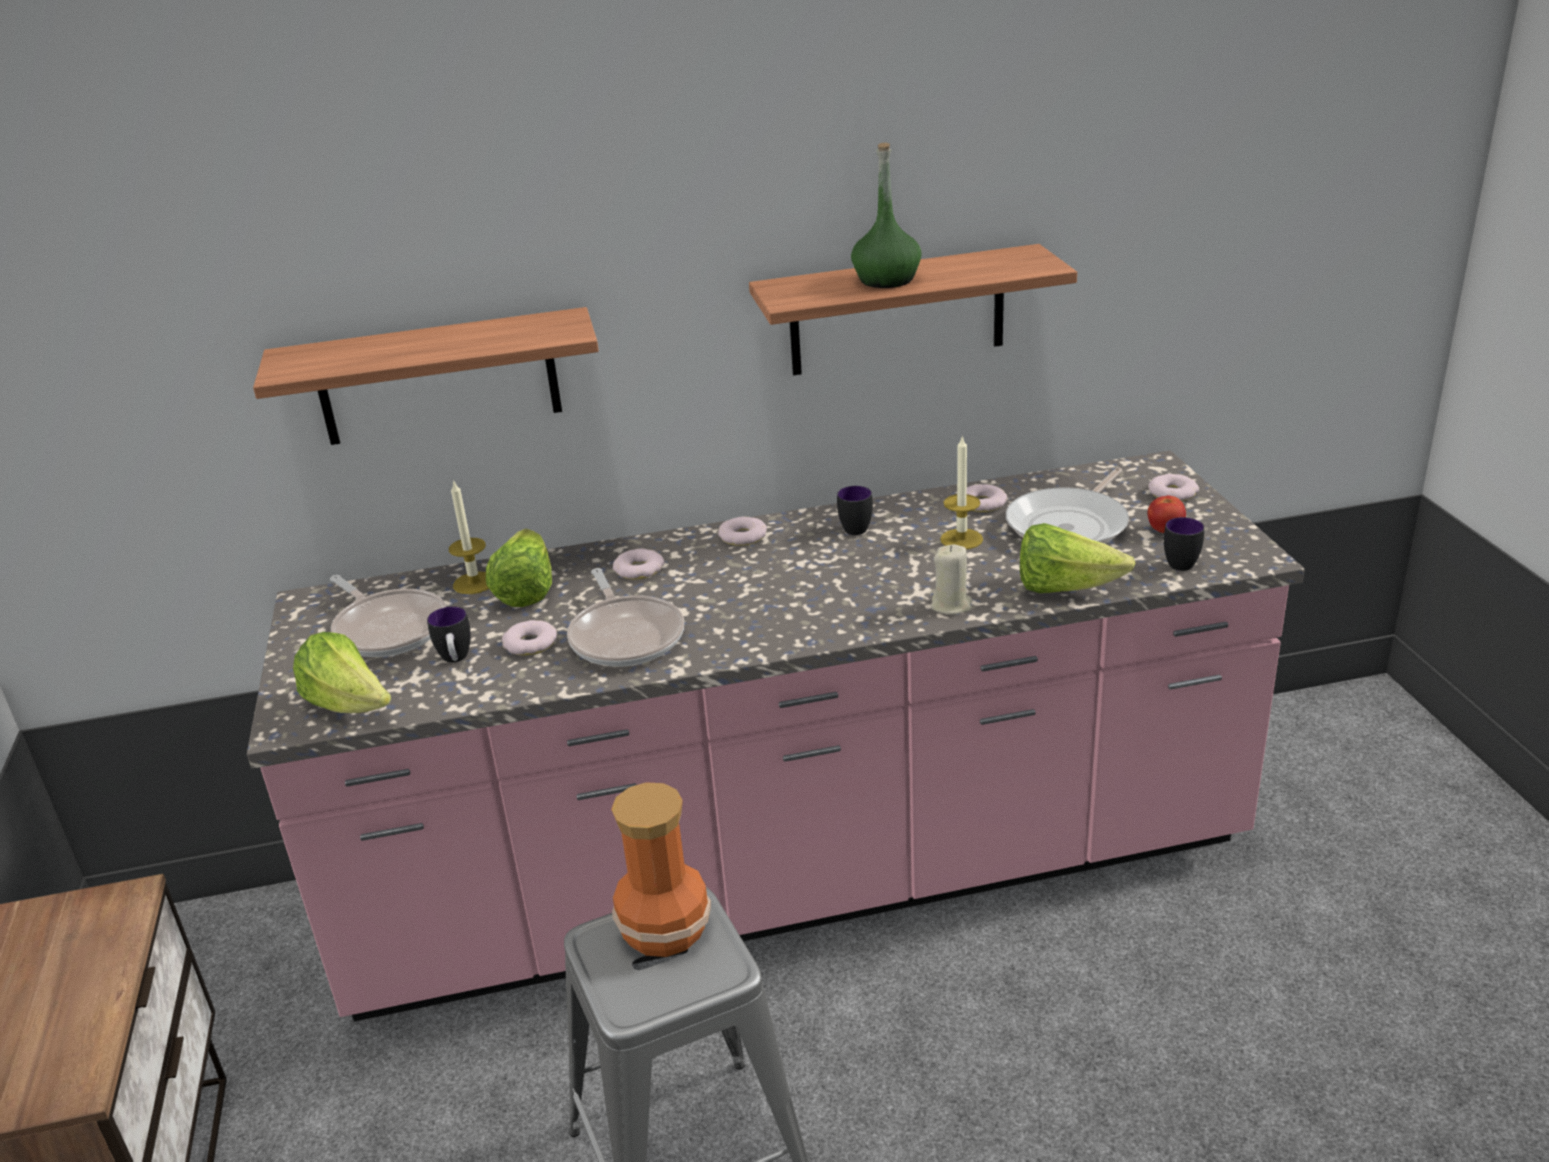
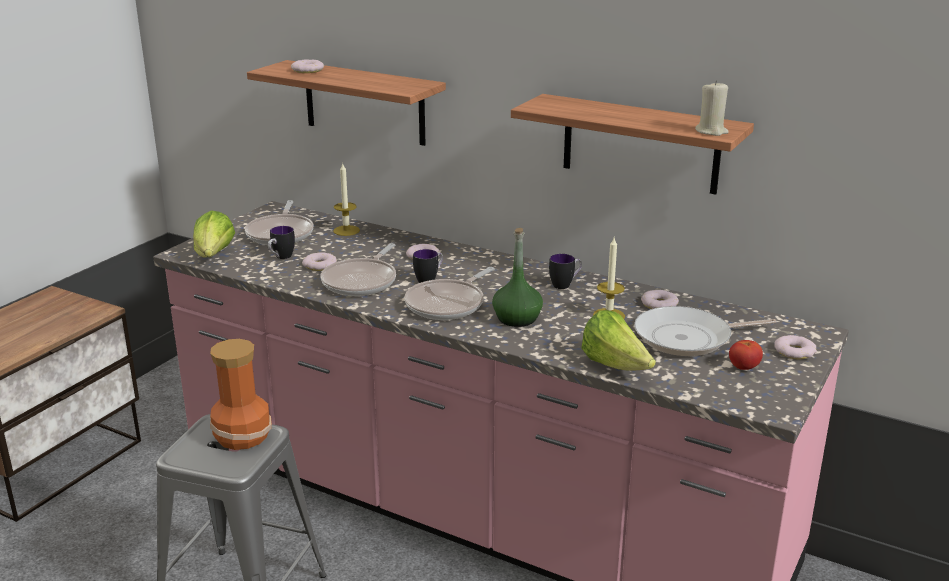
camera: 40 degrees right, 5 degrees down
lettuce [486,528,552,607] -> none
donut [718,517,767,546] -> donut moved to [291,59,324,73]
green bottle [851,143,922,288] -> green bottle moved to [492,228,543,327]
beige candle [931,545,972,615] -> beige candle moved to [695,80,729,136]
mug [1164,517,1204,571] -> mug moved to [413,249,443,283]
none -> frying pan [405,267,495,320]

